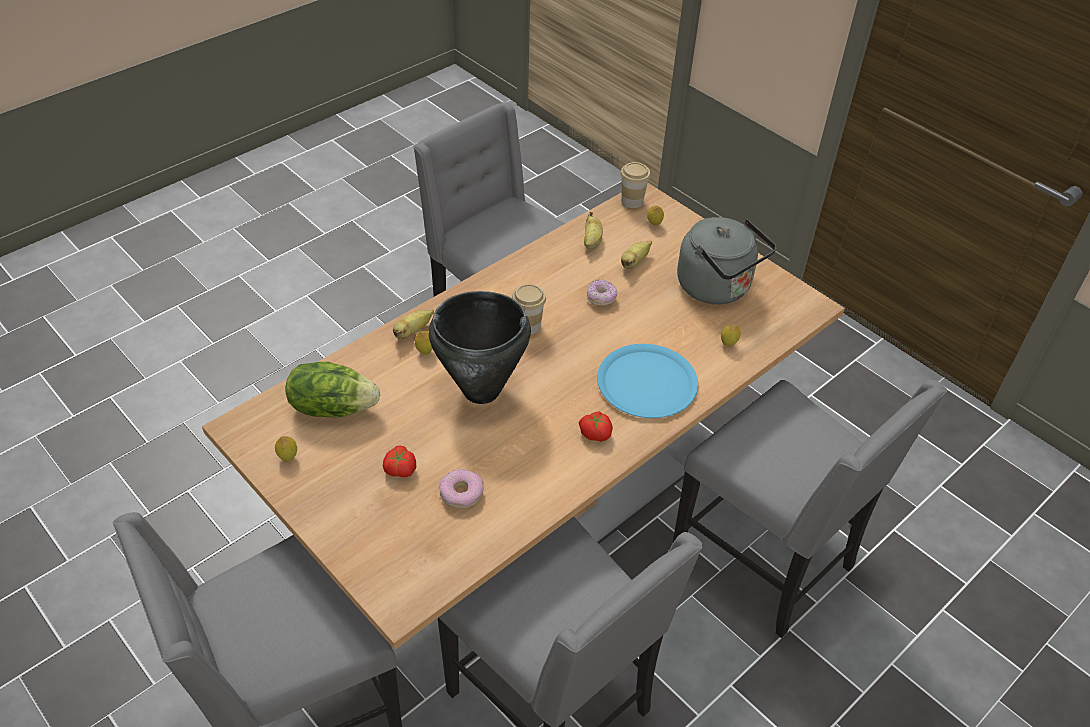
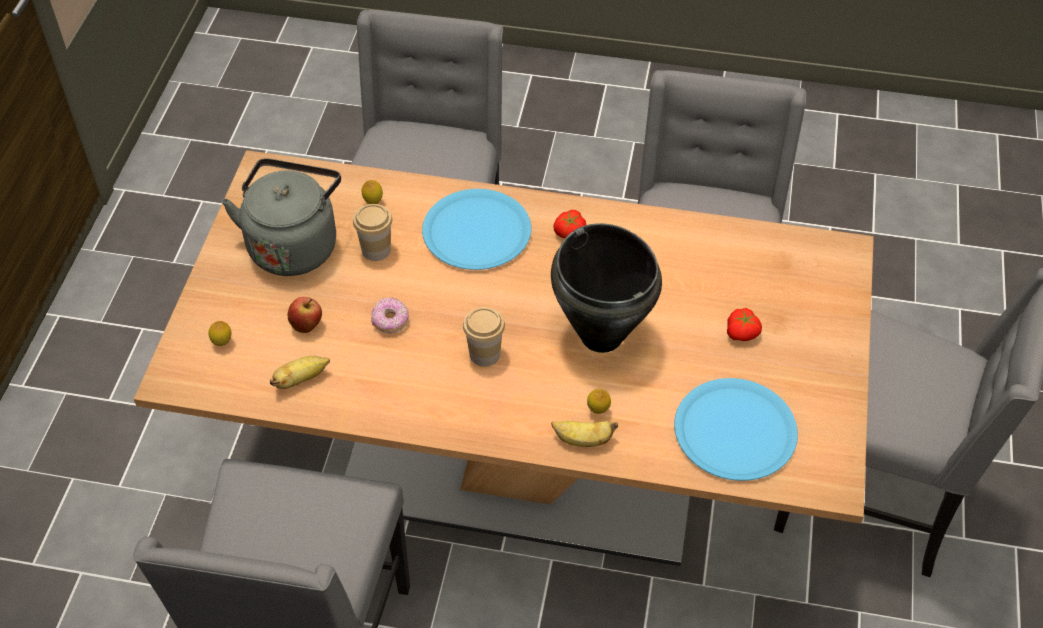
camera: 125 degrees left, 5 degrees up
lemon [275,436,297,462] -> none
lettuce [285,362,380,418] -> blue plate [674,378,798,481]
donut [439,469,484,509] -> none
cup [620,162,650,208] -> cup moved to [353,204,392,261]
banana [621,240,652,269] -> apple [288,297,322,333]

